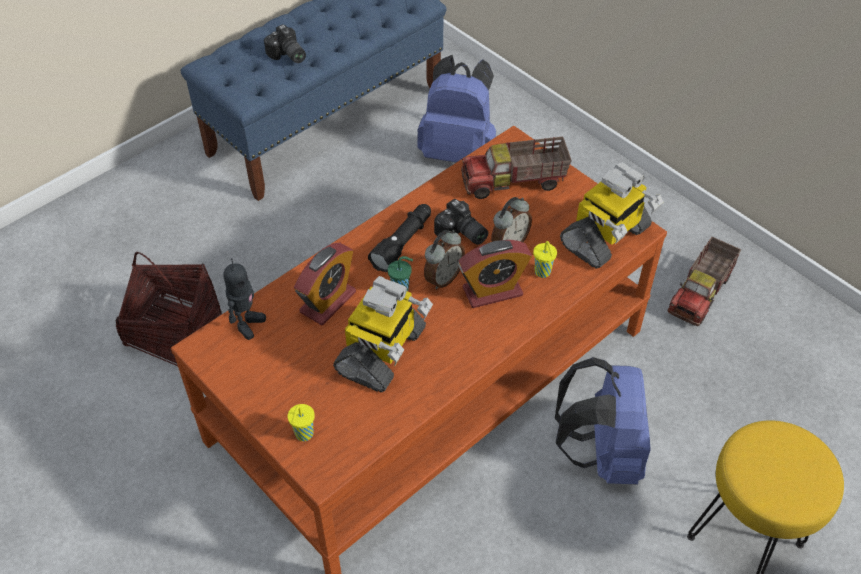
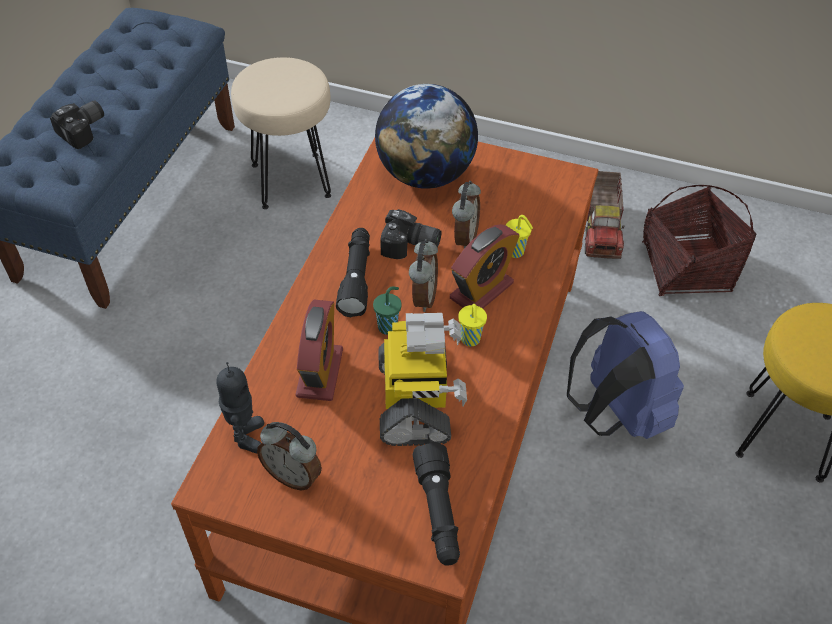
camera: 30 degrees left, 0 degrees up
basket [116,252,222,366] -> basket moved to [642,185,757,296]
camera [264,24,306,63] -> camera turned 75 degrees counterclockwise [50,100,104,149]
yellow cup [288,404,315,441] -> yellow cup moved to [458,304,487,347]
blue backpack [417,55,496,162] -> beige stool [231,57,331,209]
toy truck [461,137,572,199] -> globe [375,84,478,189]
toy robot [560,162,663,269] -> none
none -> alarm clock [257,422,322,490]
none -> black flashlight [413,442,460,566]

